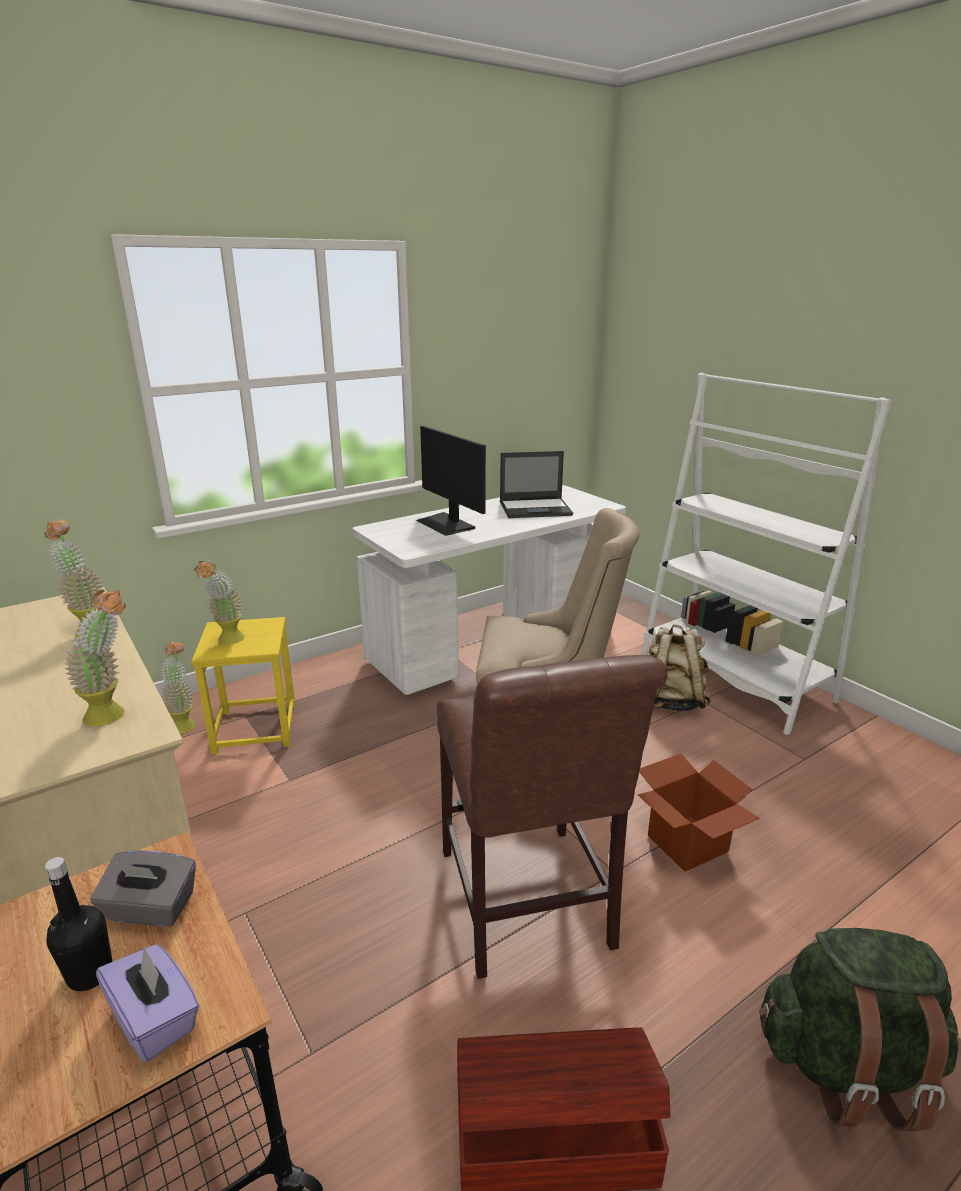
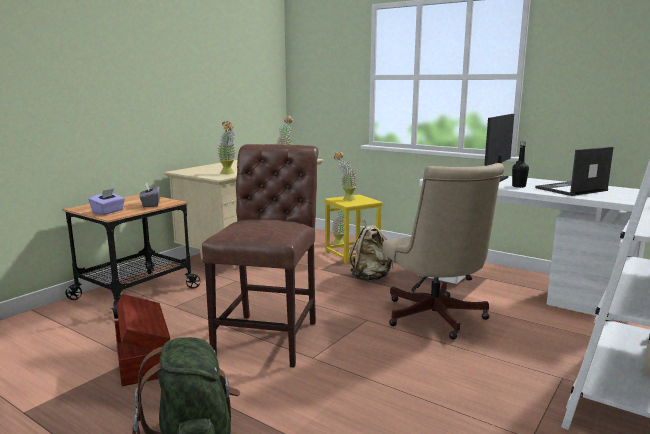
camera: 70 degrees right, 10 degrees down
black bottle [45,857,112,991] -> black bottle moved to [512,141,529,188]
brown chair [436,655,667,979] -> brown chair turned 135 degrees clockwise [202,144,319,367]
laptop [500,451,573,518] -> laptop turned 90 degrees clockwise [535,146,614,196]
cardboard box [638,753,760,872] -> none
beige backpack [645,624,711,712] -> beige backpack moved to [349,220,393,281]

